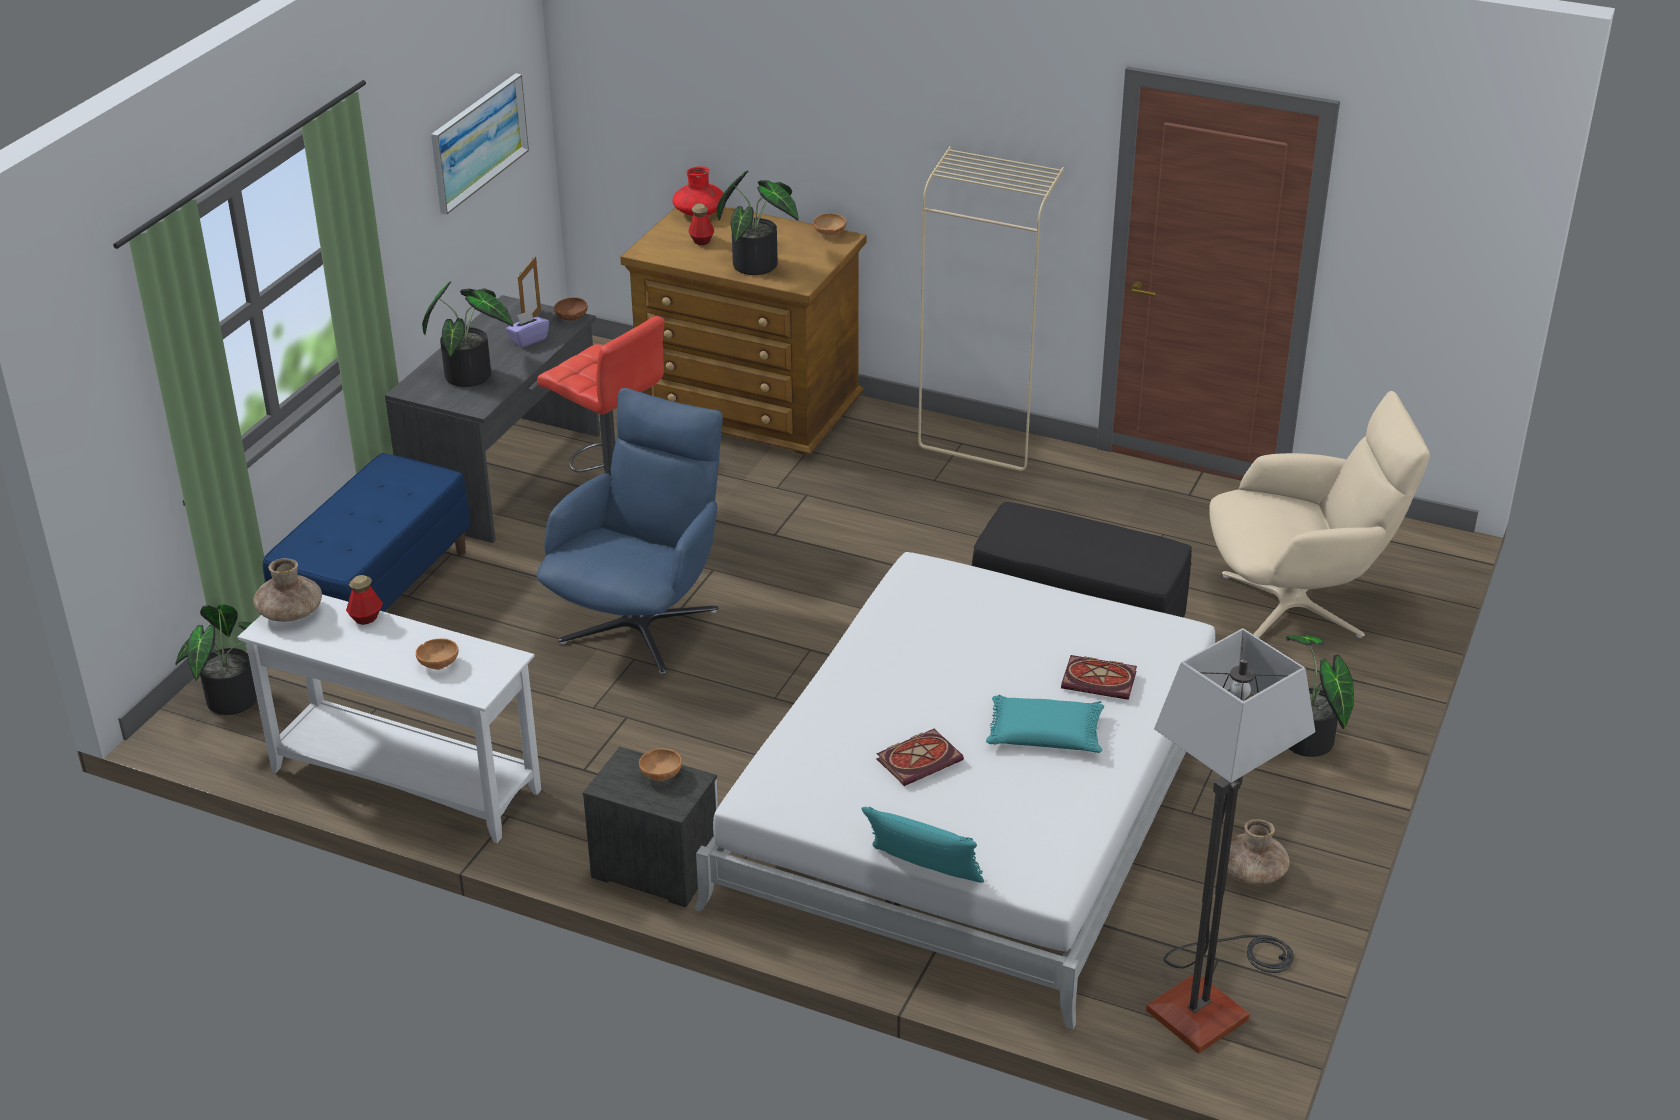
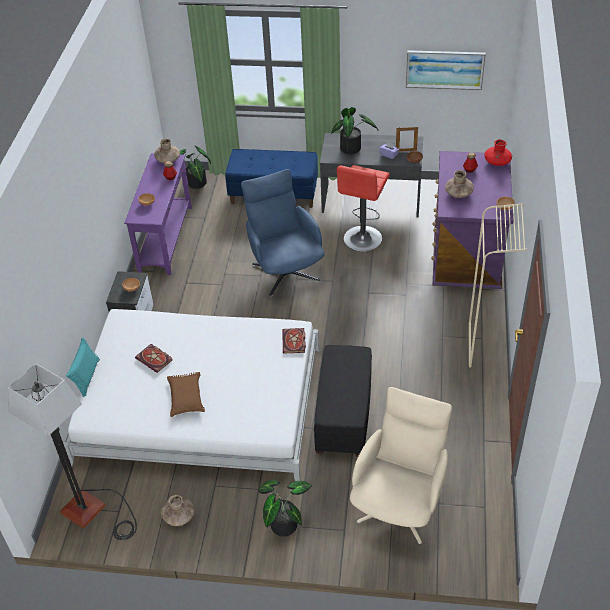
camera: 75 degrees right, 10 degrees up
white console table [237,594,541,843] -> purple console table [124,153,192,275]
blue armchair [537,388,723,673] -> blue armchair turned 120 degrees counterclockwise [241,169,324,296]
brown dresser [620,207,867,454] -> purple dresser [431,151,514,289]
potted plant [716,171,799,275] -> brown vase [445,170,474,198]
turquoise pillow [986,695,1104,753] -> brown pillow [167,372,205,417]
book [1061,655,1137,700] -> book moved to [283,328,306,354]
beige armchair [1209,391,1430,638] -> beige armchair turned 135 degrees counterclockwise [350,387,452,544]

